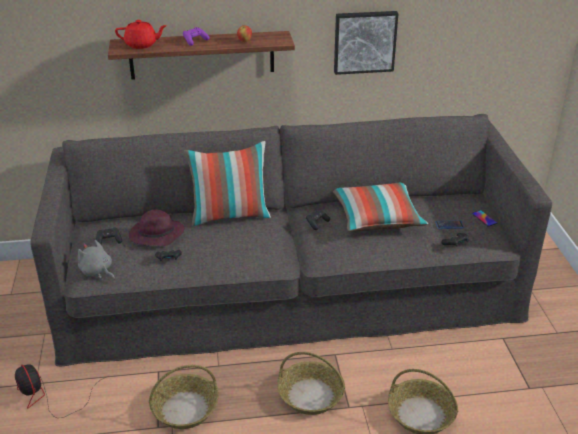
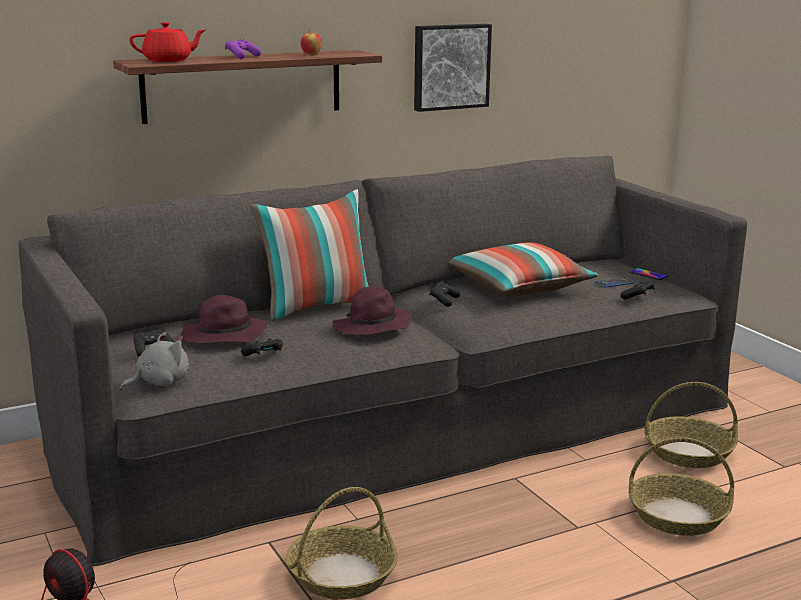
camera: 20 degrees left, 15 degrees down
grey plush toy [78,240,115,280] -> grey plush toy turned 120 degrees clockwise [120,332,189,391]
basket [278,352,345,415] -> basket moved to [644,382,738,468]
none -> purple hat [332,286,412,335]

